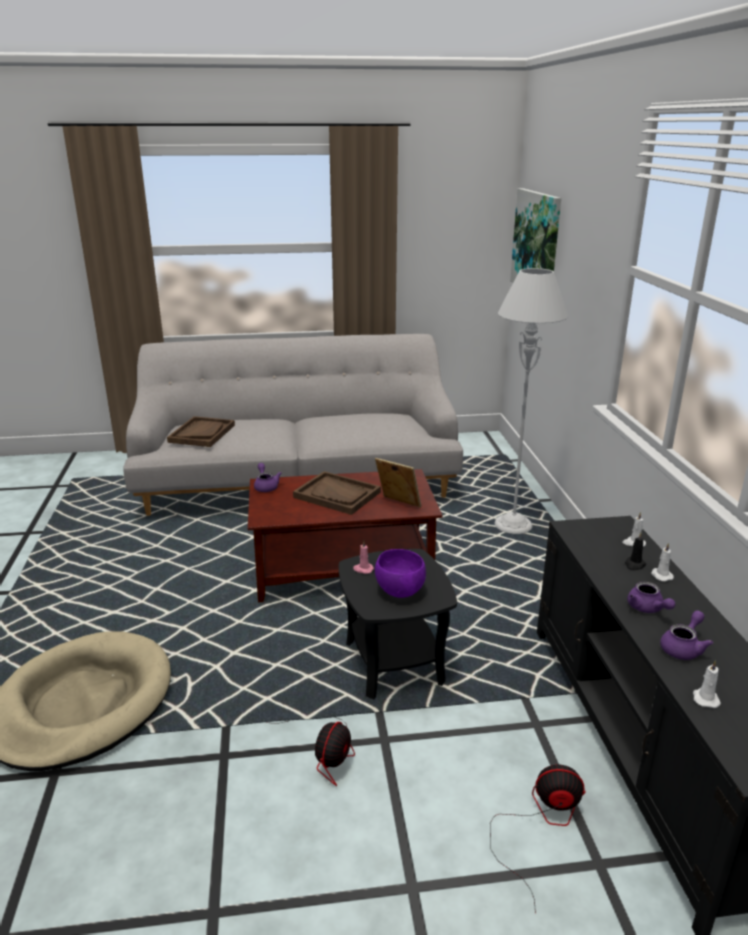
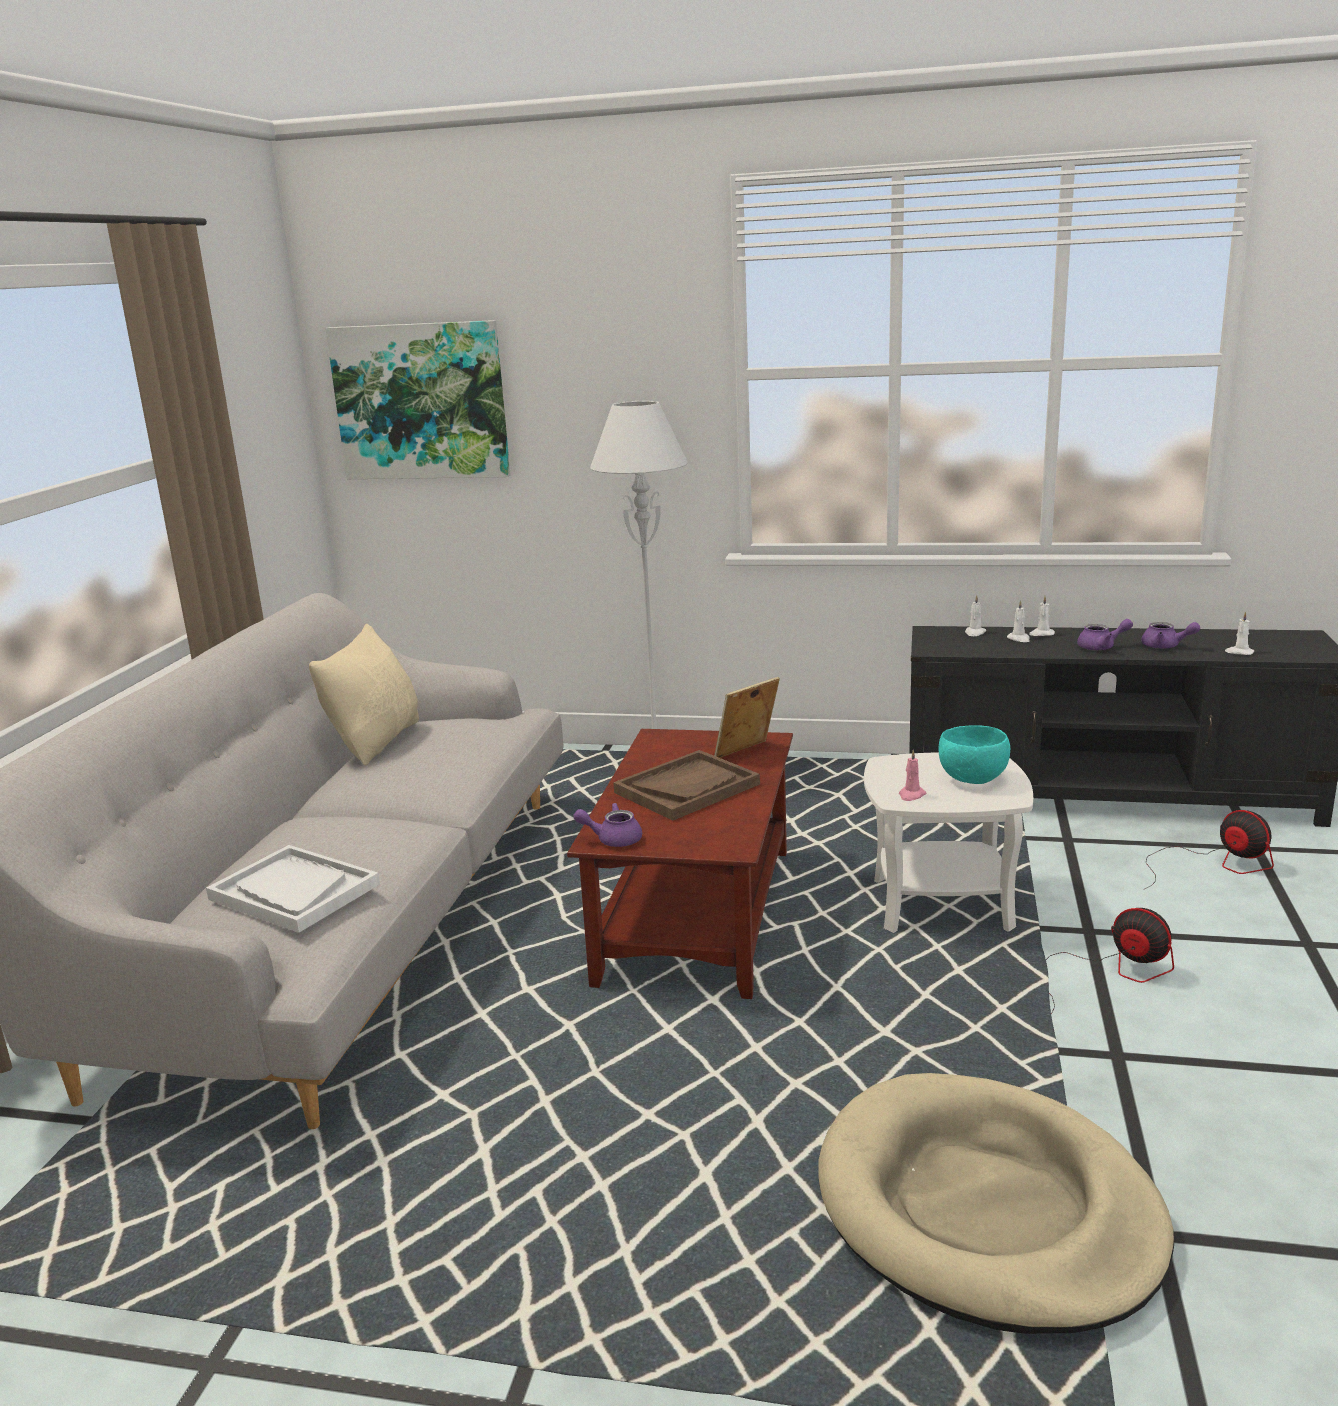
camera: 70 degrees left, 5 degrees down
brown tray [167,416,235,447] -> white tray [206,845,380,933]
black side table [339,549,457,699] -> white side table [864,752,1033,933]
purple bowl [375,549,426,598] -> turquoise bowl [939,725,1010,784]
fan [490,764,586,913] -> fan turned 120 degrees clockwise [1143,810,1274,890]
black candle [625,532,646,570] -> white candle [1007,600,1030,642]
purple teapot [660,610,713,660] -> purple teapot turned 150 degrees clockwise [1141,622,1200,649]
none -> beige pillow [309,623,419,765]

